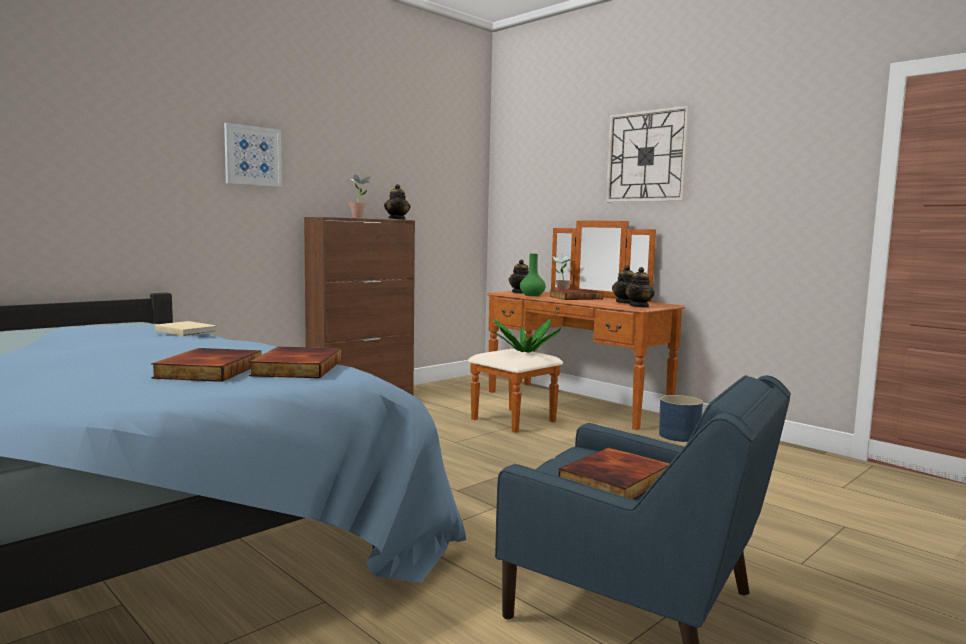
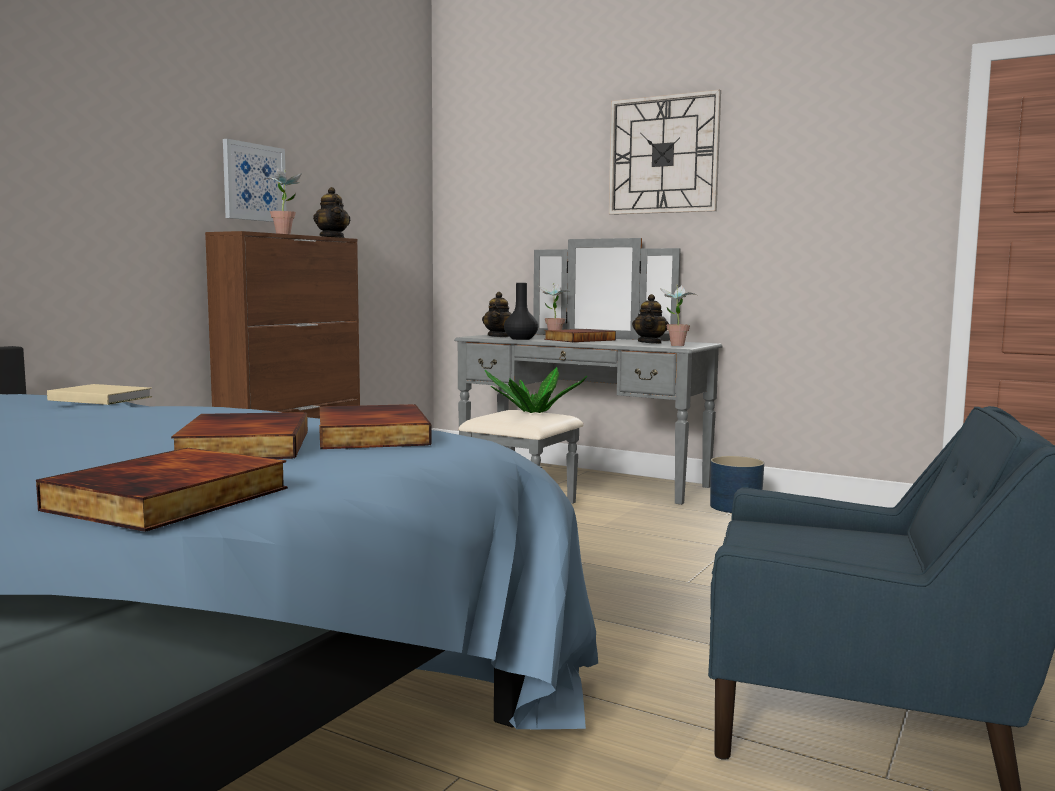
camera: 15 degrees left, 0 degrees up
picture [224,123,282,187] -> picture moved to [223,139,286,222]
brown dresser [468,220,685,433] -> grey dresser [454,238,723,505]
green vase [520,254,546,296] -> black vase [504,283,538,340]
book [559,447,670,500] -> book moved to [36,448,288,532]
teapot [625,267,655,308] -> potted plant [660,285,697,346]

